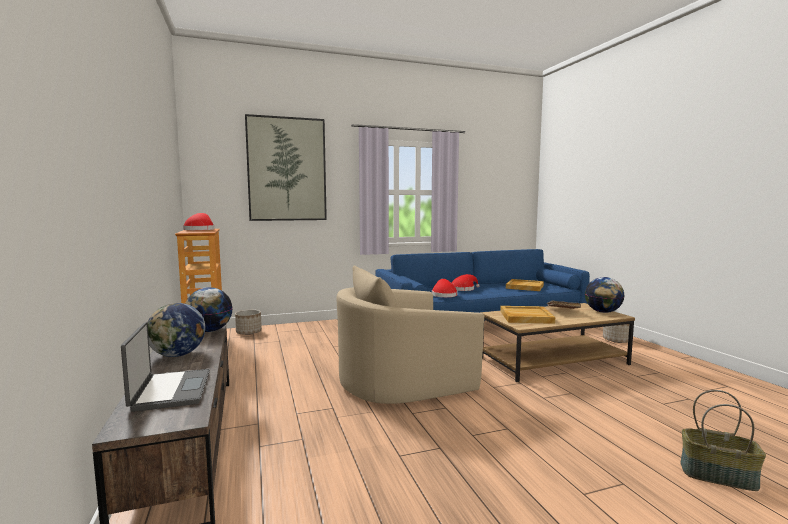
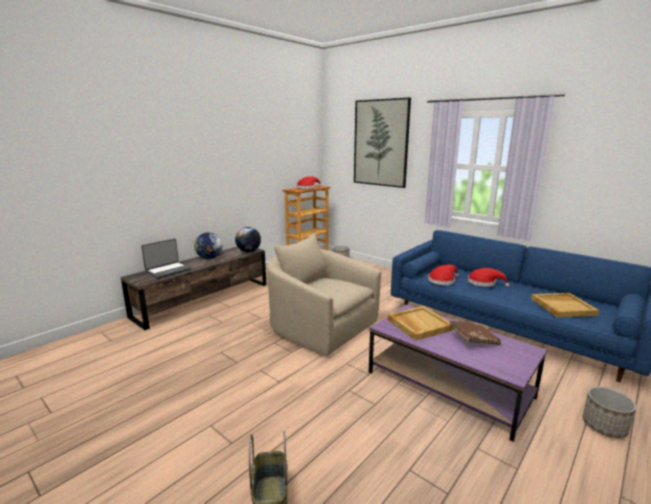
camera: 60 degrees right, 10 degrees up
brown coffee table [480,303,635,382] -> purple coffee table [369,304,547,442]
globe [585,277,625,313] -> none

